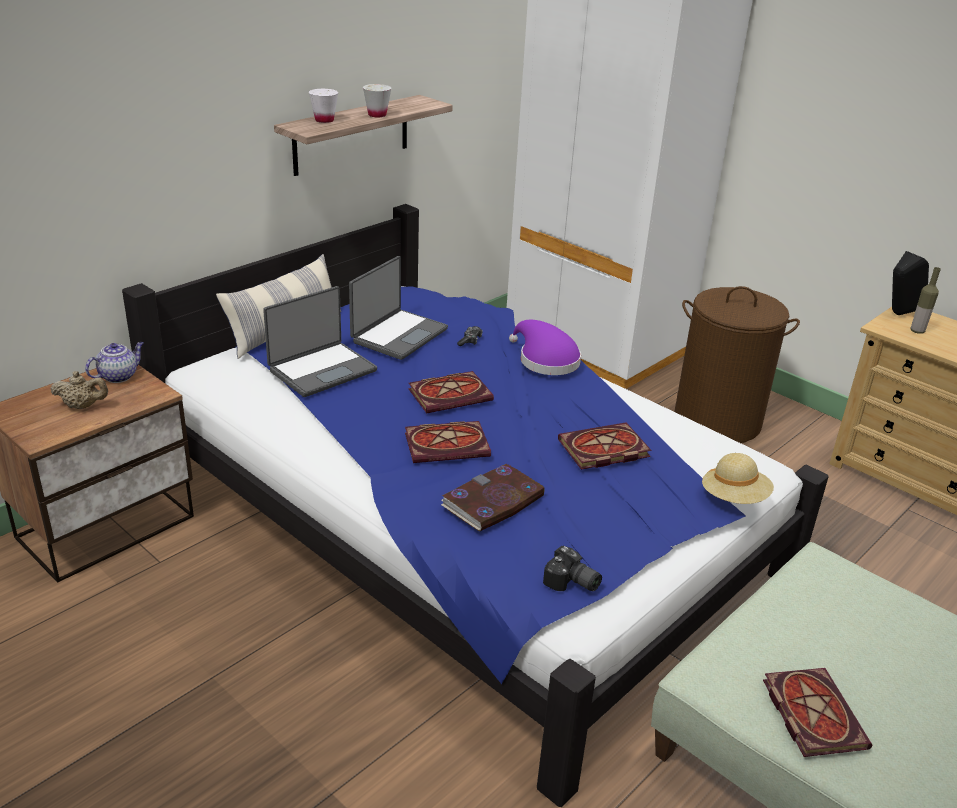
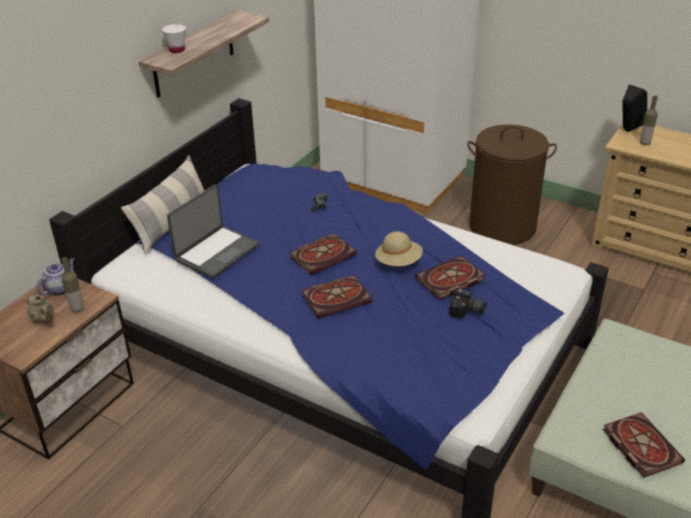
camera: 10 degrees left, 5 degrees up
beige teapot [50,371,108,409] -> beige teapot turned 60 degrees clockwise [27,295,54,324]
laptop [349,256,448,360] -> none
white cup [363,84,391,117] -> none
book [441,464,545,532] -> none
purple hat [509,320,581,375] -> none
camera [543,546,602,591] -> camera moved to [449,289,487,318]
beige hat [702,453,774,504] -> beige hat moved to [375,231,423,266]
none -> bottle [61,257,84,312]

